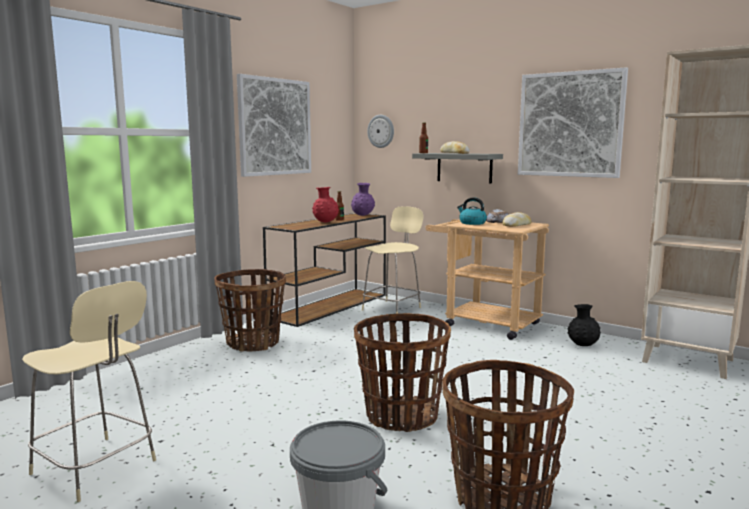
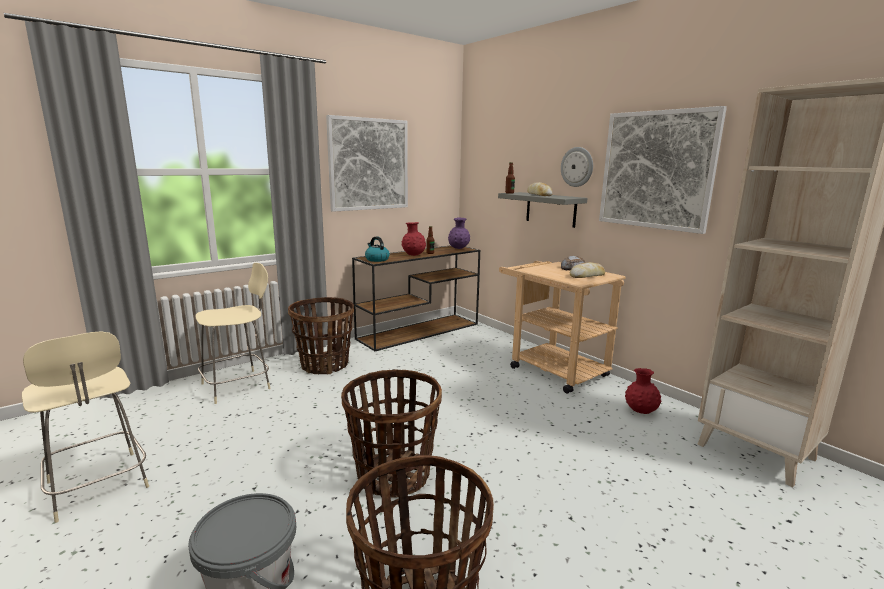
camera: 15 degrees right, 5 degrees up
beige chair [362,206,424,313] -> beige chair moved to [195,263,271,404]
wall clock [367,115,394,148] -> wall clock moved to [561,147,593,187]
kettle [457,198,487,225] -> kettle moved to [365,236,390,262]
black vase [567,304,601,346] -> red vase [625,368,661,414]

